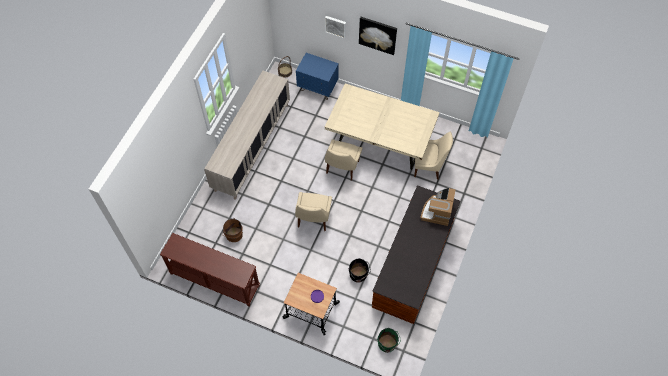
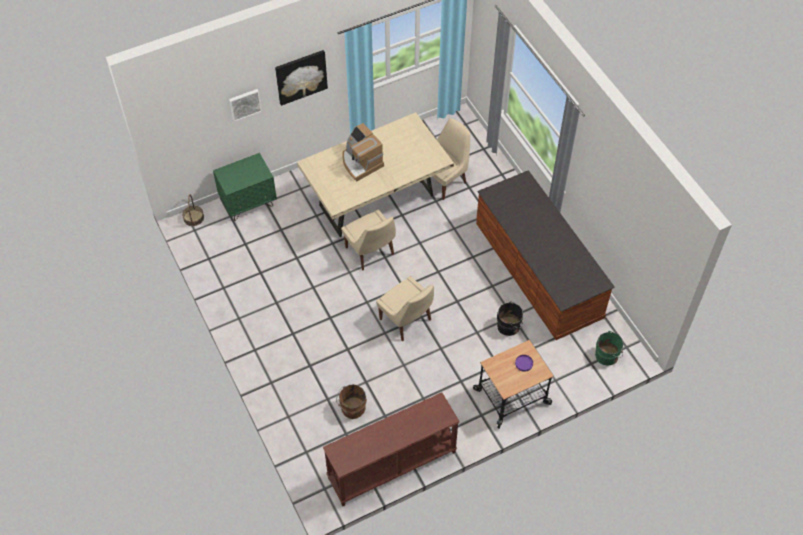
camera: 50 degrees left, 5 degrees down
beige cabinet [204,71,290,200] -> none
blue nightstand [296,53,339,100] -> green nightstand [213,153,277,221]
coffee machine [420,188,455,226] -> coffee machine moved to [342,123,384,182]

